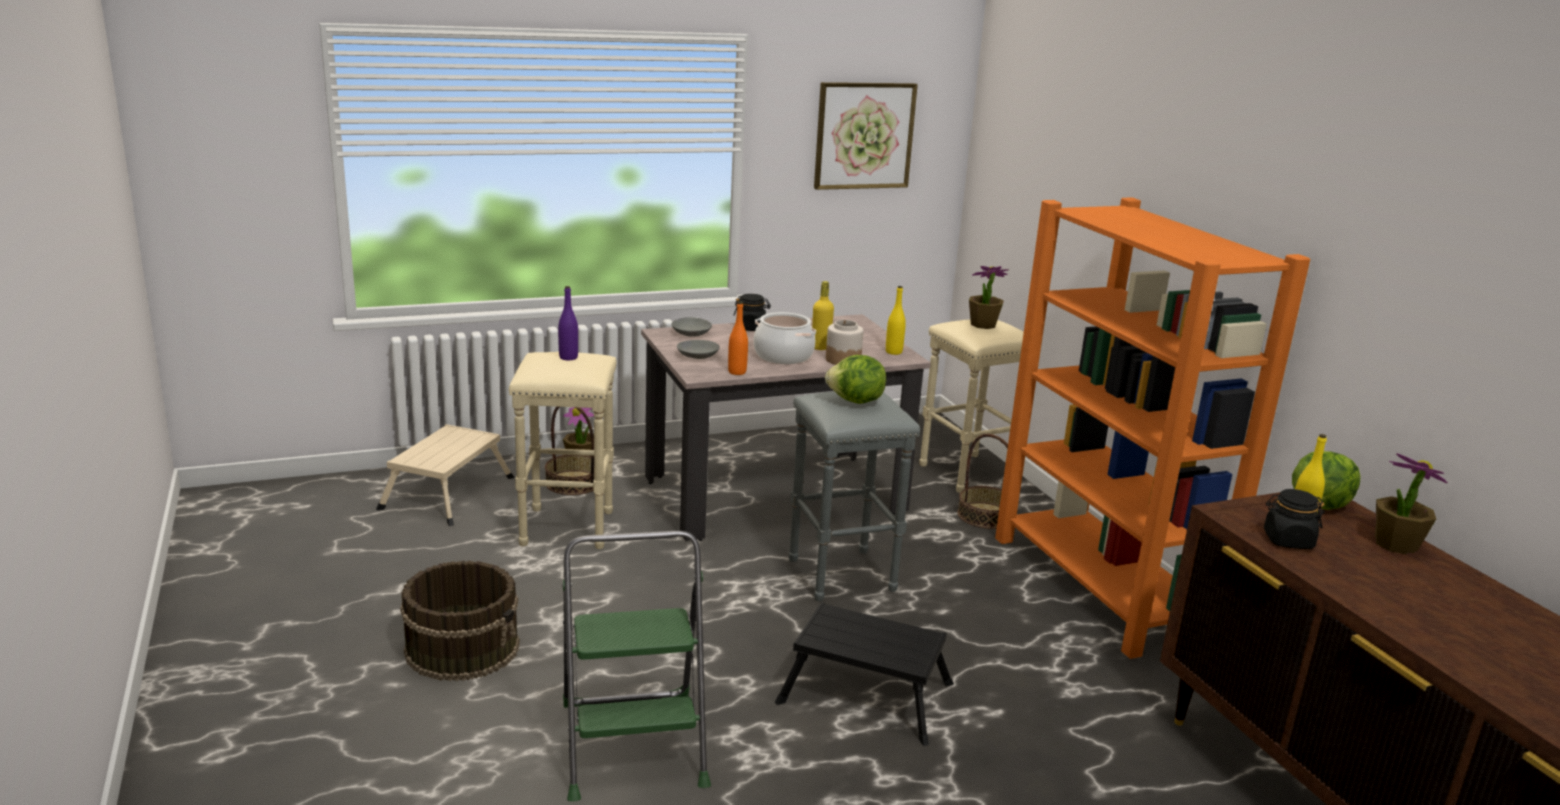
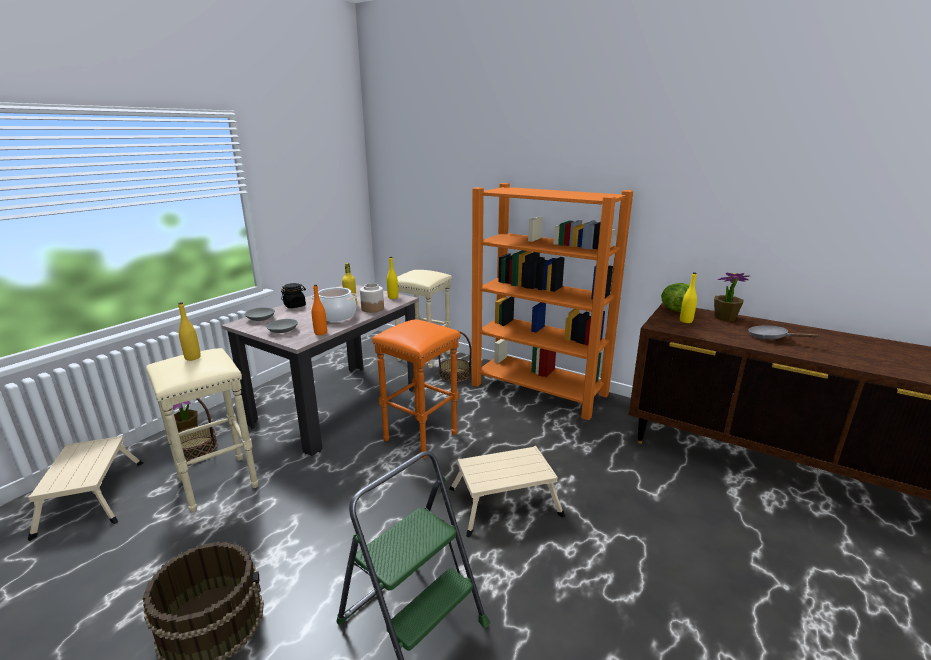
camera: 35 degrees left, 0 degrees up
purple bottle [558,286,578,360] -> yellow bottle [178,302,201,361]
black step ladder [775,602,954,746] -> beige step ladder [449,446,565,537]
grey stool [789,391,920,601] -> orange stool [372,319,461,459]
picture [814,82,918,190] -> none
lettuce [825,355,886,404] -> none
potted plant [969,266,1009,329] -> none
black jar [1264,489,1325,549] -> none
none -> grey frying pan [748,325,819,339]

